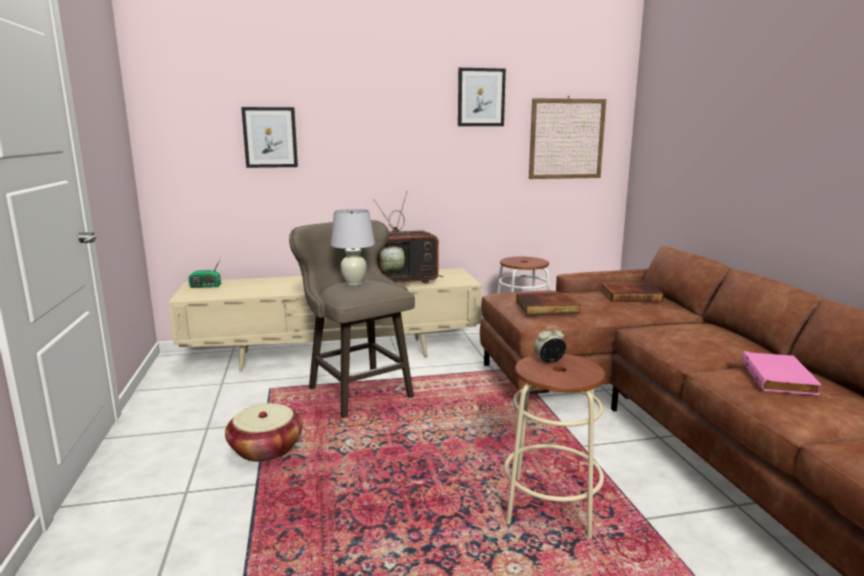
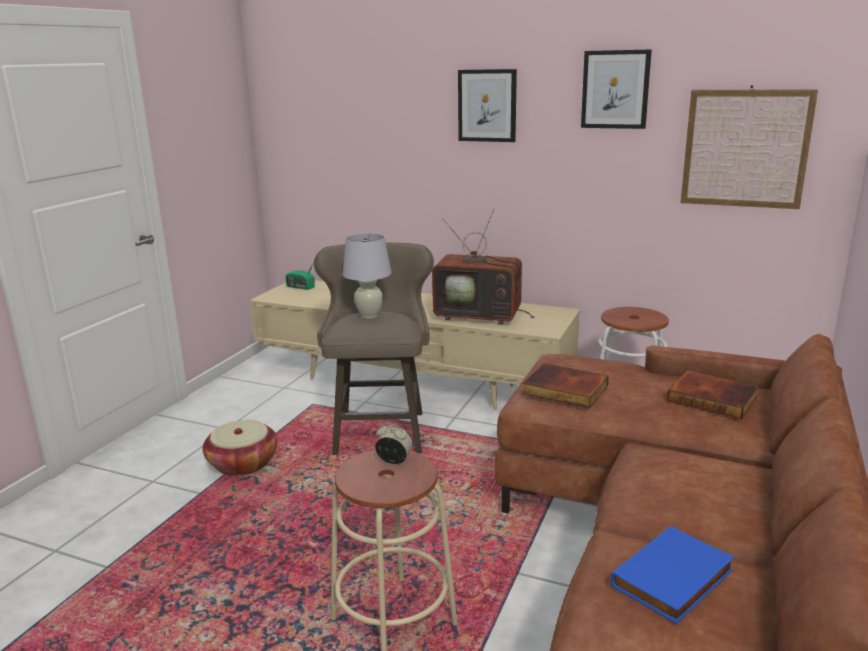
camera: 35 degrees right, 5 degrees up
picture [241,107,298,168] -> picture moved to [458,69,517,142]
pink book [741,351,822,395] -> blue book [610,526,735,624]

